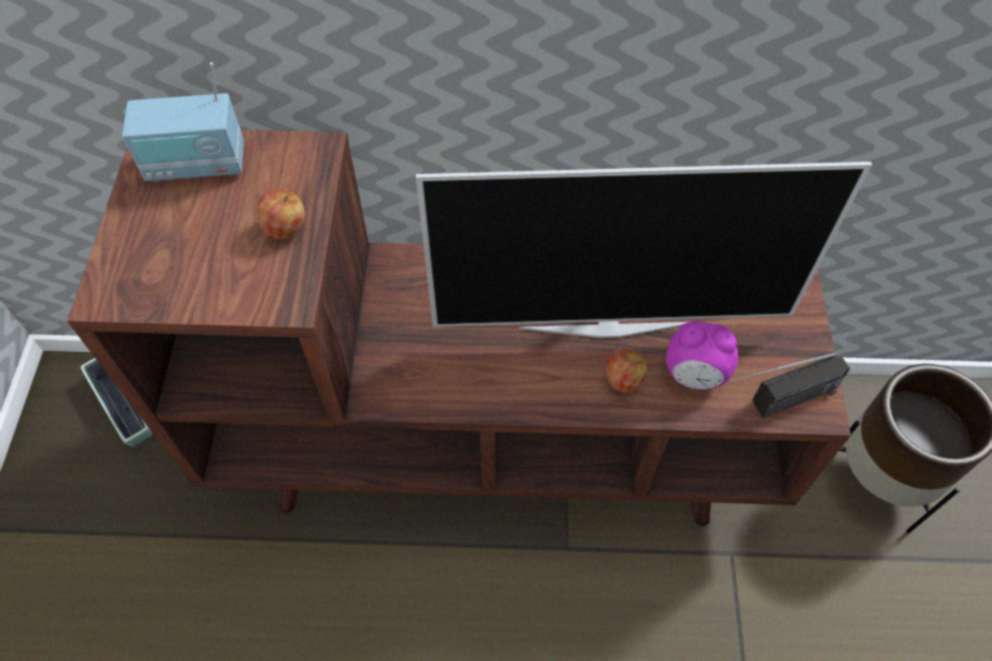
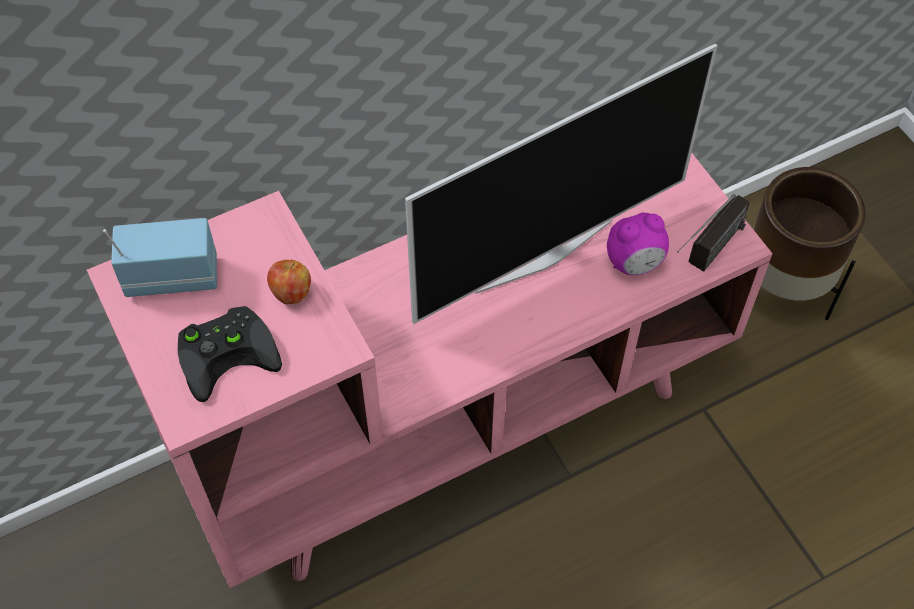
camera: 30 degrees left, 0 degrees up
brown tv stand [67,130,851,526] -> pink tv stand [87,153,773,588]
planter [80,358,153,448] -> none
radio [122,62,244,182] -> radio turned 150 degrees counterclockwise [103,218,217,297]
apple [606,349,647,393] -> none
none -> black game controller [178,306,282,402]

